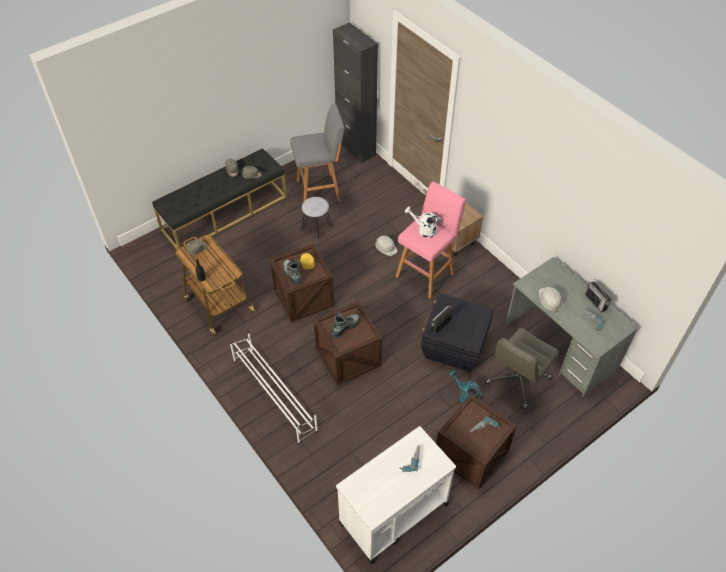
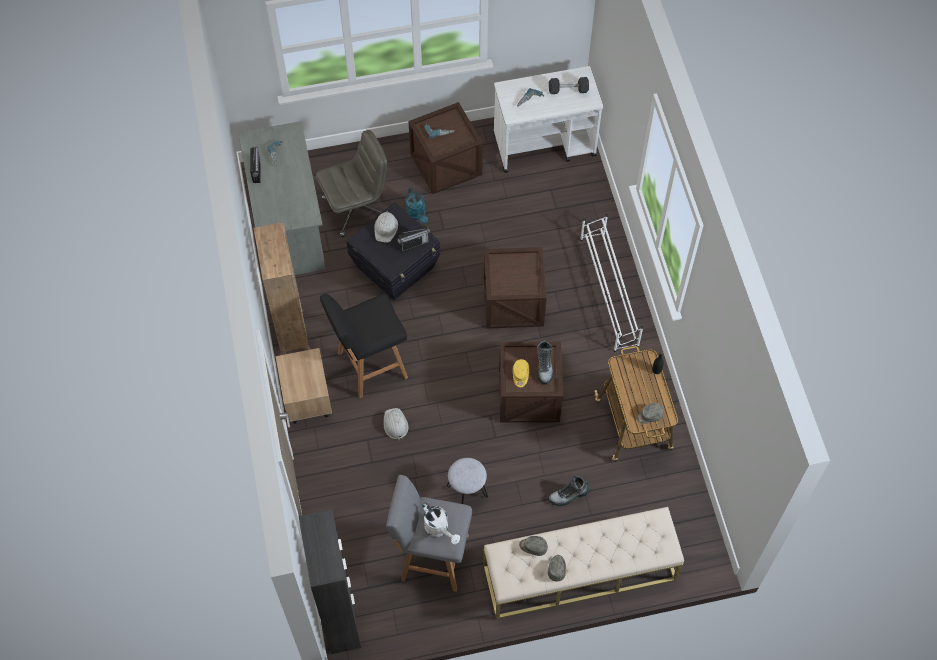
camera: 155 degrees left, 10 degrees up
black bench [152,148,287,252] -> beige bench [483,507,684,619]
boot [330,312,360,337] -> boot moved to [548,475,590,506]
pink stool [396,181,466,299] -> black stool [320,294,408,398]
white watering can [405,207,442,238] -> white watering can moved to [422,502,460,544]
white hard hat [539,286,563,312] -> white hard hat moved to [374,211,398,243]
none -> brown bookcase [254,222,311,355]
none -> black dumbbell [549,77,589,94]

